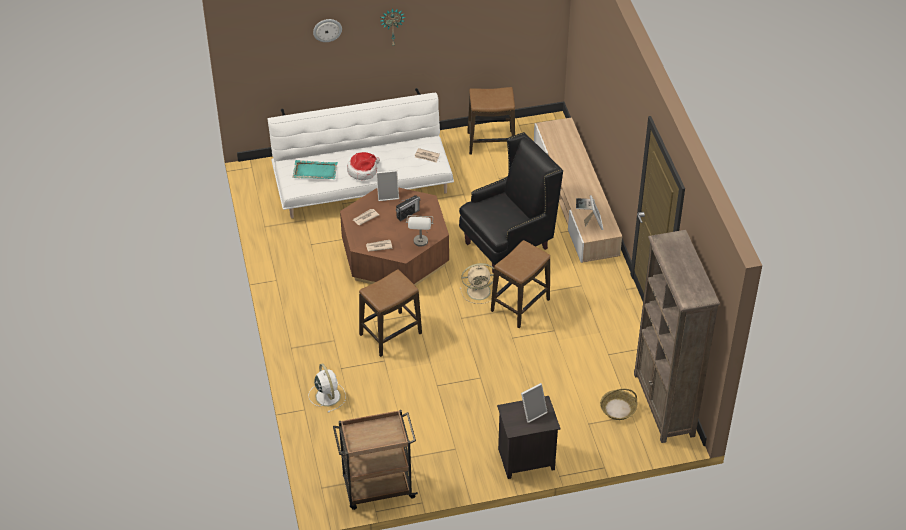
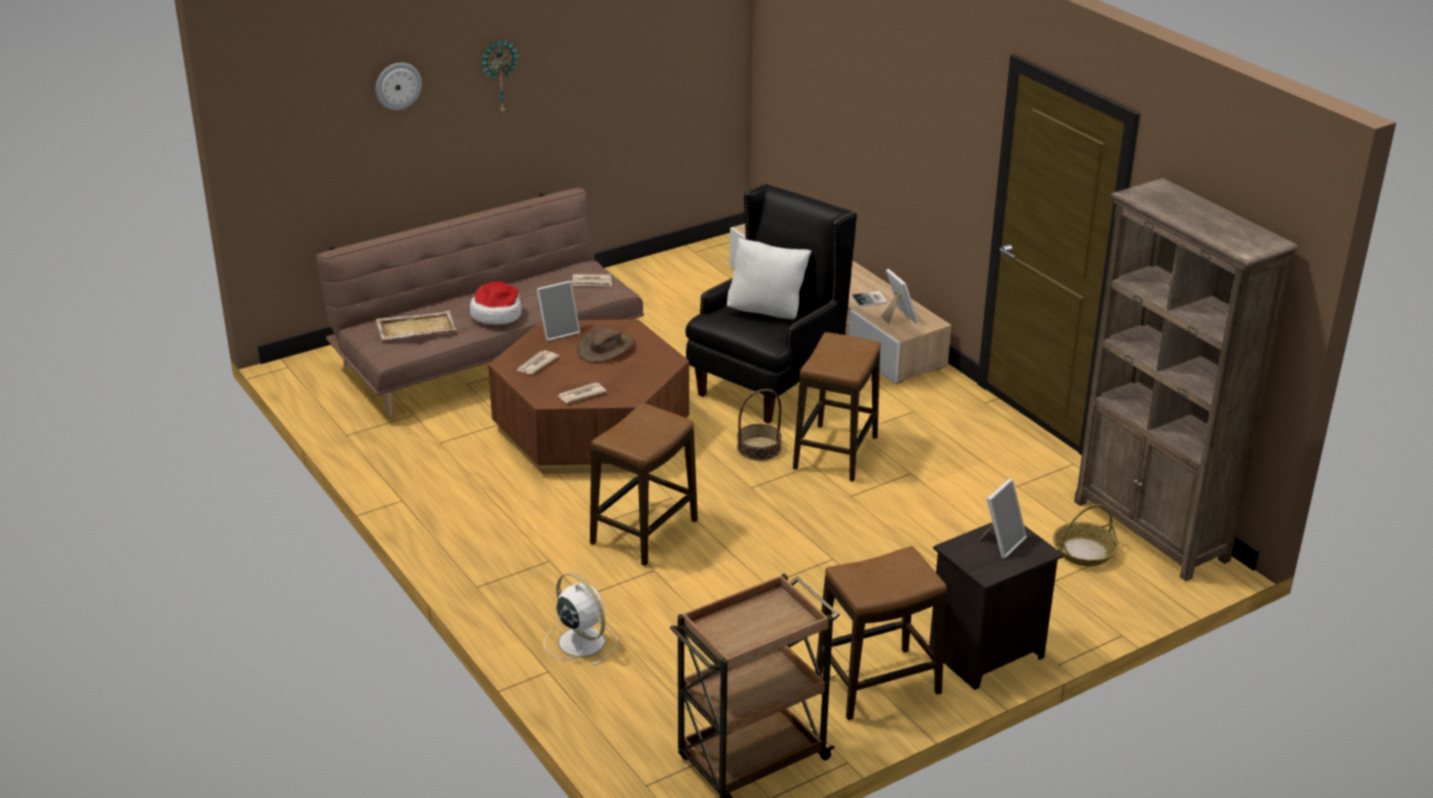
camera: 20 degrees left, 15 degrees down
white sofa [268,88,454,219] -> brown sofa [315,188,644,417]
turquoise tray [292,160,338,179] -> beige tray [376,310,456,340]
radio [396,195,421,221] -> brown hat [577,326,635,363]
grey table lamp [406,215,433,247] -> none
beige fan [460,263,494,304] -> basket [737,389,782,461]
stool [467,87,515,155] -> stool moved to [815,546,946,720]
none -> white pillow [727,238,811,319]

